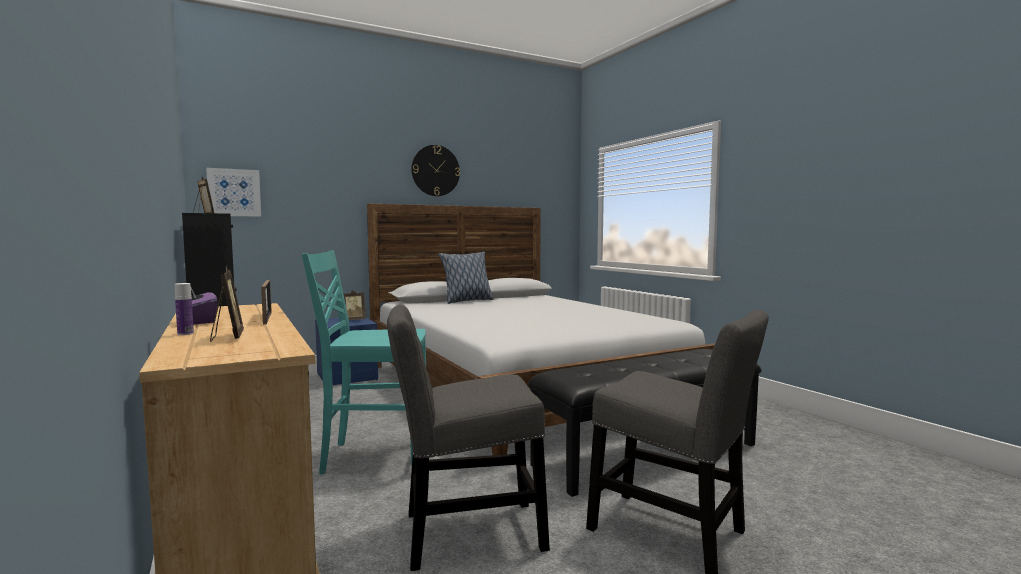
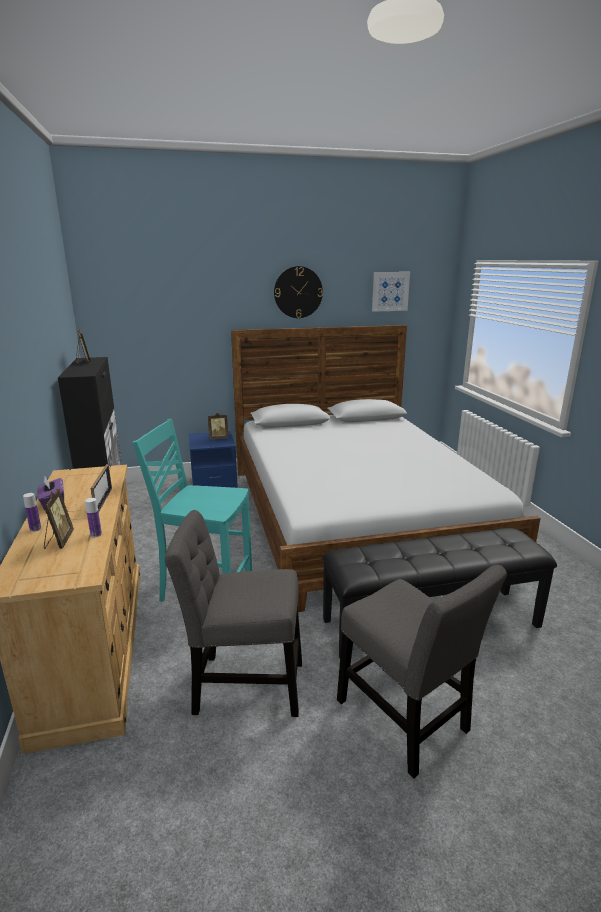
camera: 15 degrees right, 15 degrees up
picture [206,168,261,217] -> picture moved to [372,272,410,311]
pillow [438,252,493,304] -> none
none -> bottle [85,498,102,537]

